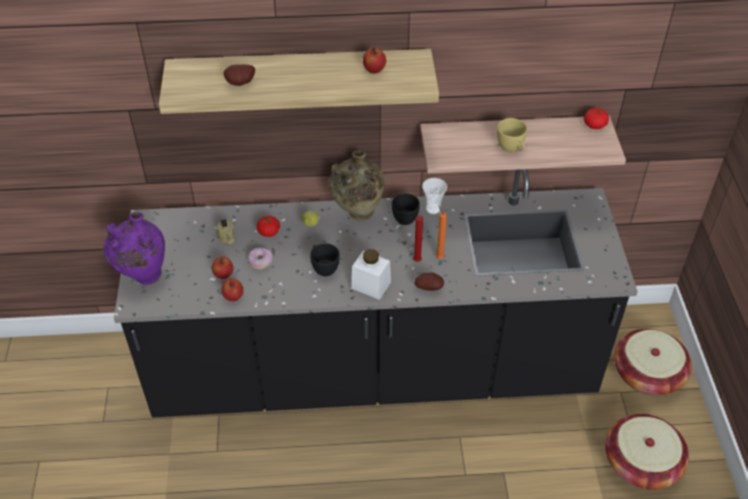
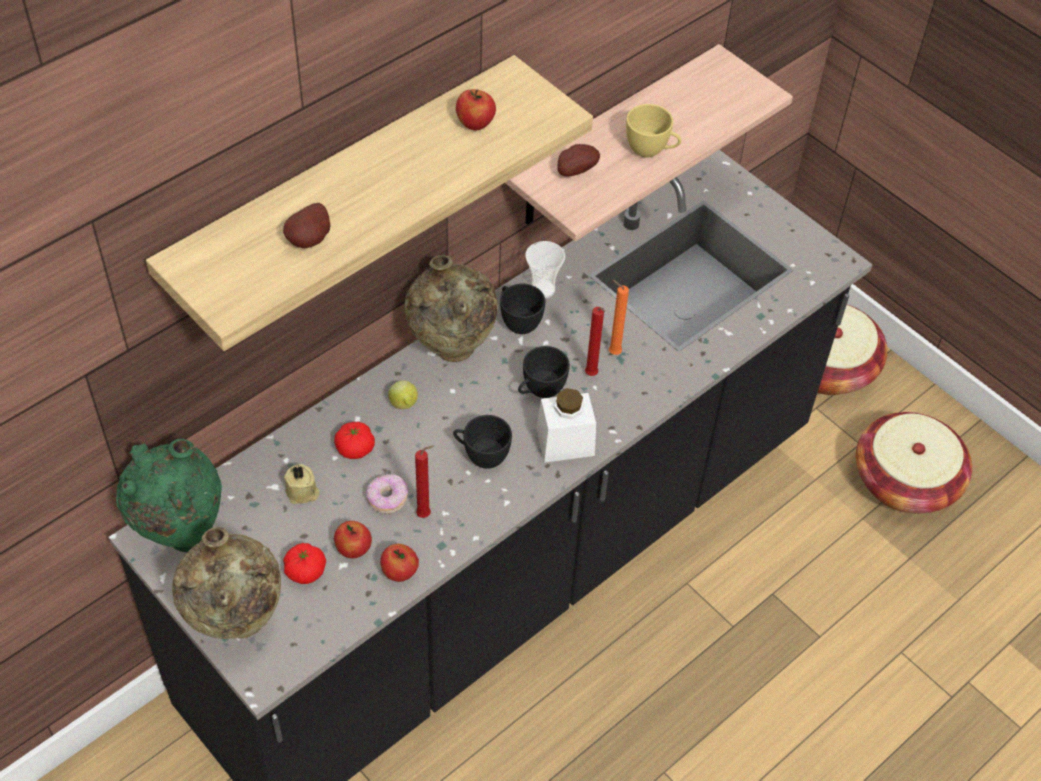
camera: 40 degrees left, 5 degrees up
purple vase [104,212,165,285] -> beige vase [172,527,281,639]
potato [415,273,444,291] -> potato moved to [557,144,600,176]
tomato [584,108,609,129] -> tomato moved to [283,543,326,584]
none -> green vase [116,439,222,552]
none -> red candle [415,445,434,518]
none -> black cup [518,346,570,398]

